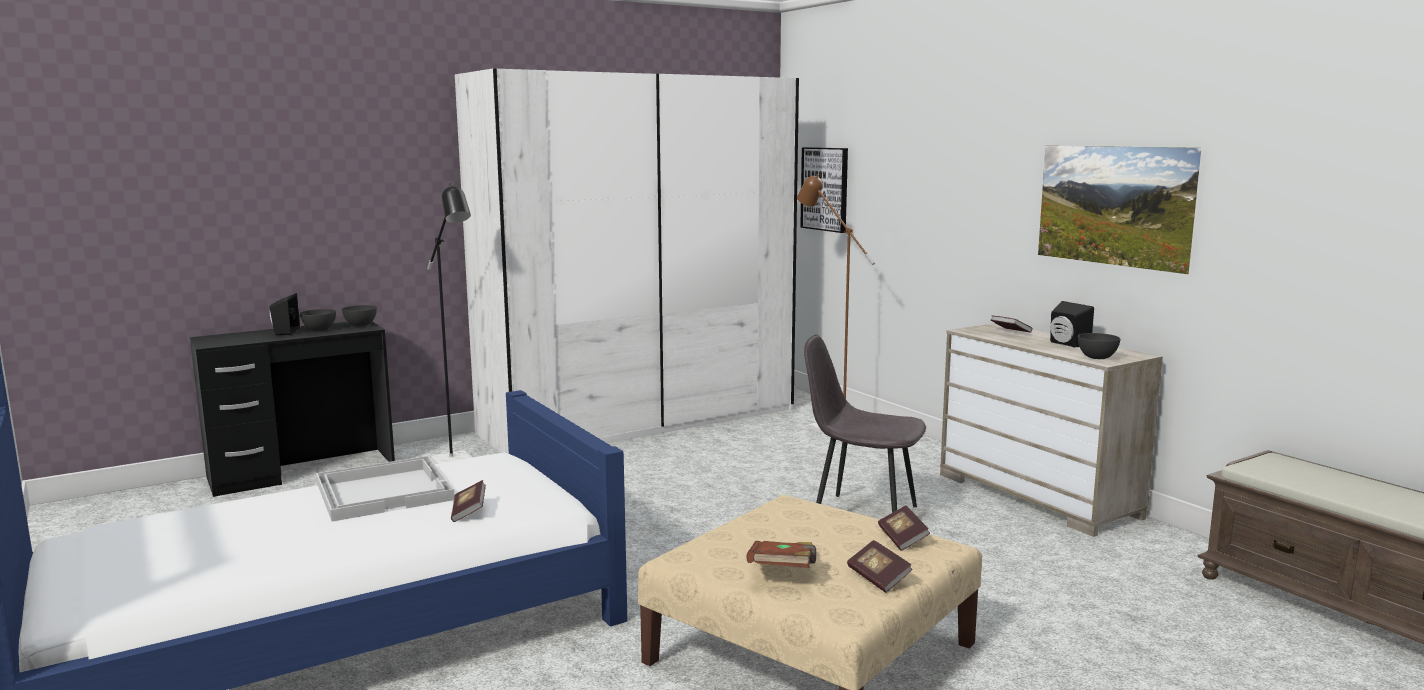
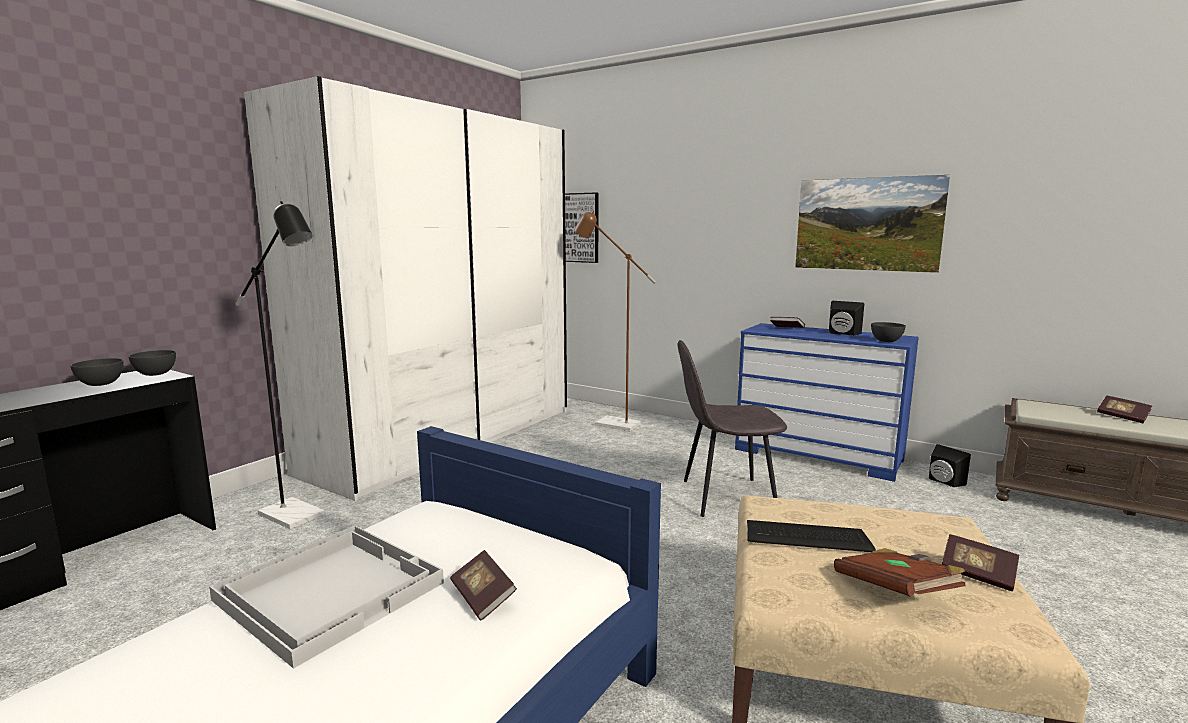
camera: 25 degrees left, 0 degrees up
black speaker [269,293,300,335] -> black speaker moved to [929,444,971,487]
book [878,506,930,551] -> book moved to [1097,396,1152,423]
beige dresser [940,323,1163,537] -> blue dresser [735,323,919,482]
none -> keyboard [747,520,876,552]

